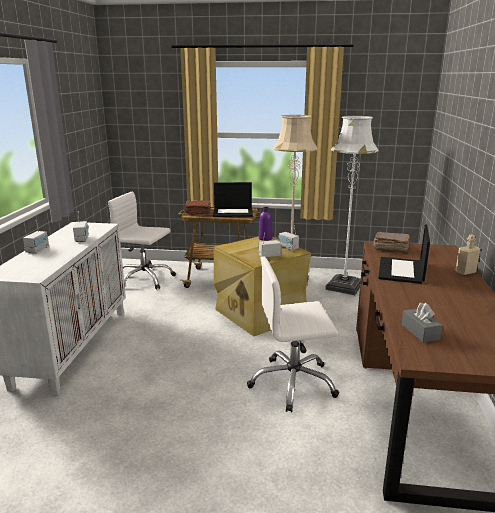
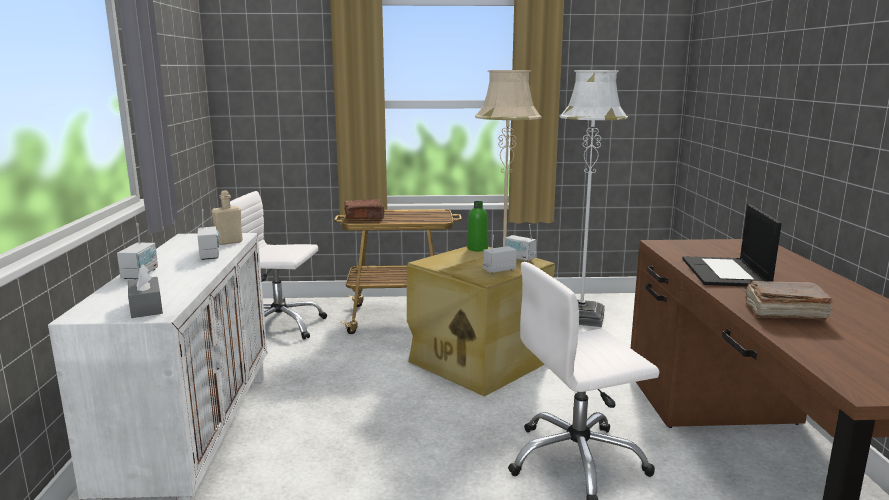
camera: 10 degrees left, 5 degrees down
laptop [213,182,253,217] -> none
purple bottle [259,207,273,241] -> green bottle [467,201,488,251]
brown book [373,232,410,252] -> brown book moved to [745,280,833,320]
grey tissue box [402,302,443,342] -> grey tissue box moved to [128,264,163,318]
beige bottle [456,235,480,275] -> beige bottle moved to [211,190,243,245]

